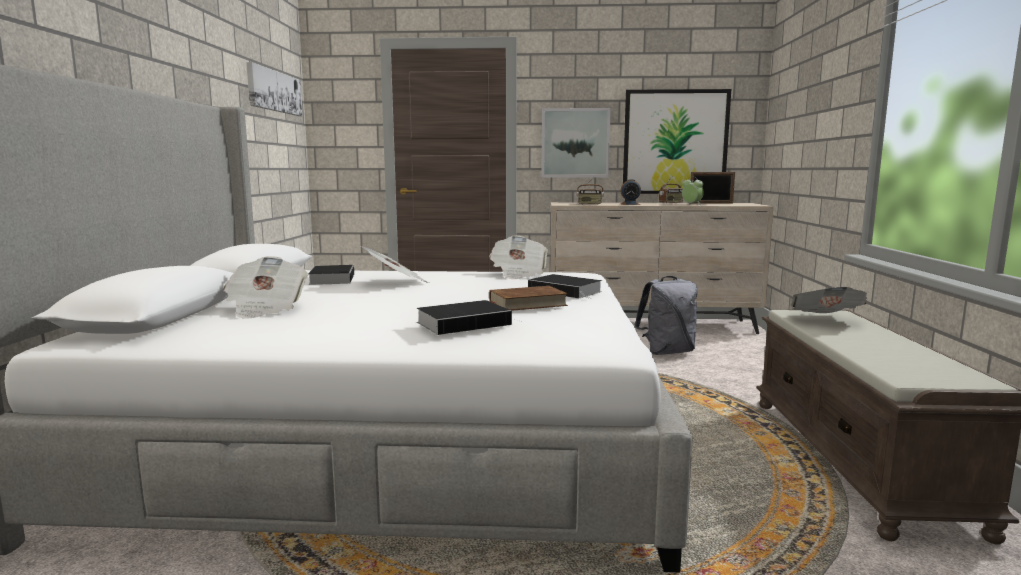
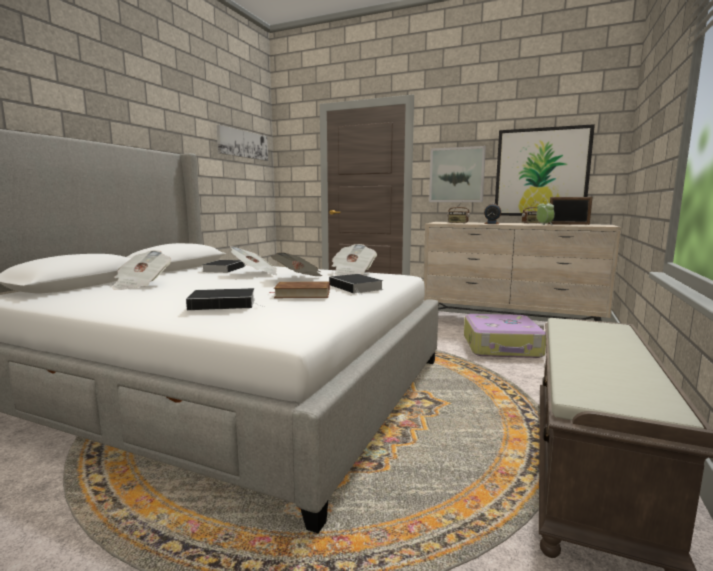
camera: 20 degrees right, 0 degrees up
grey backpack [634,276,698,355] -> suitcase [464,314,546,358]
newspaper [791,287,867,313] -> newspaper moved to [271,252,322,276]

